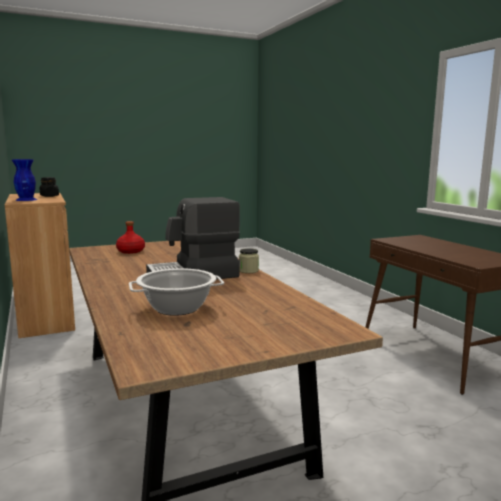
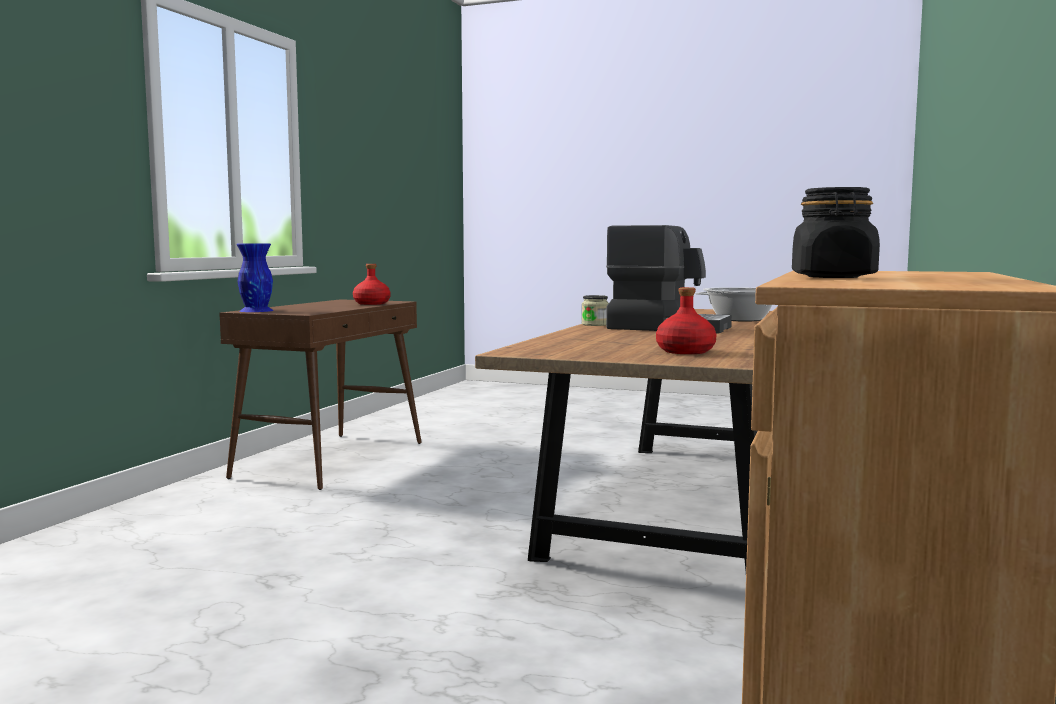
camera: 135 degrees left, 5 degrees down
blue vase [12,159,37,201] -> blue vase moved to [236,243,274,312]
none -> red bottle [353,264,391,305]

